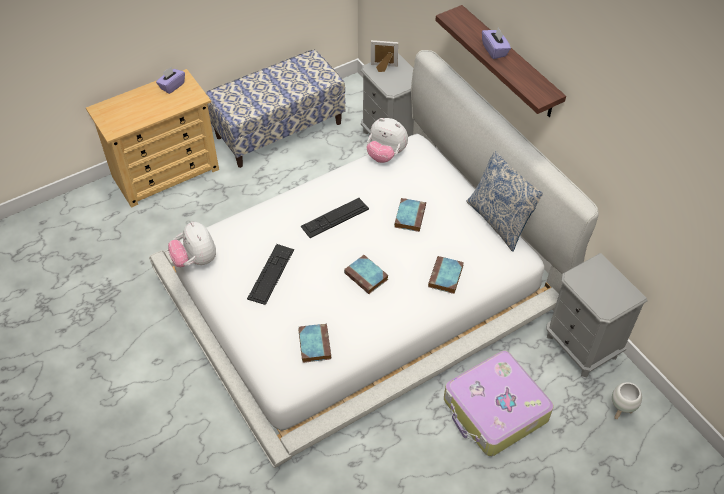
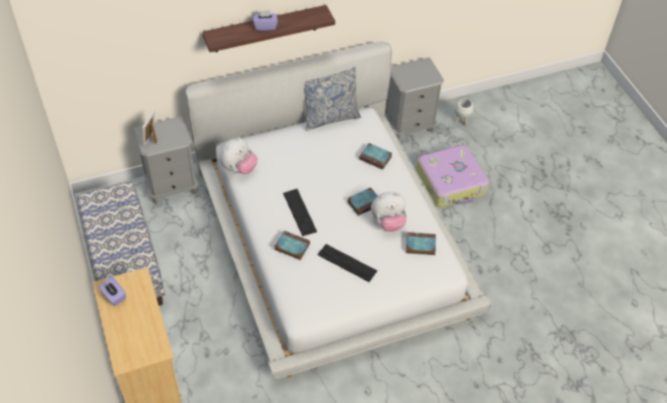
camera: 80 degrees left, 0 degrees up
plush toy [168,221,216,267] -> plush toy moved to [371,192,407,232]
book [394,198,426,232] -> book moved to [275,231,310,260]

